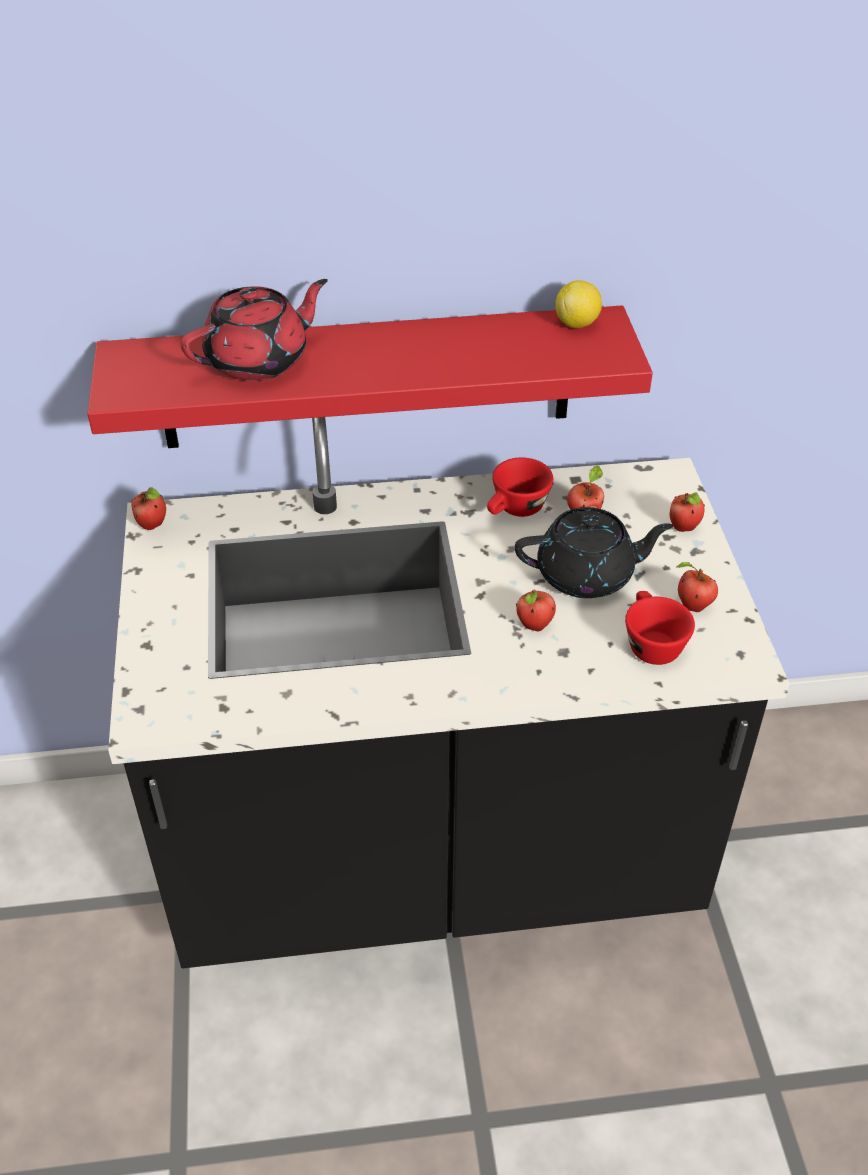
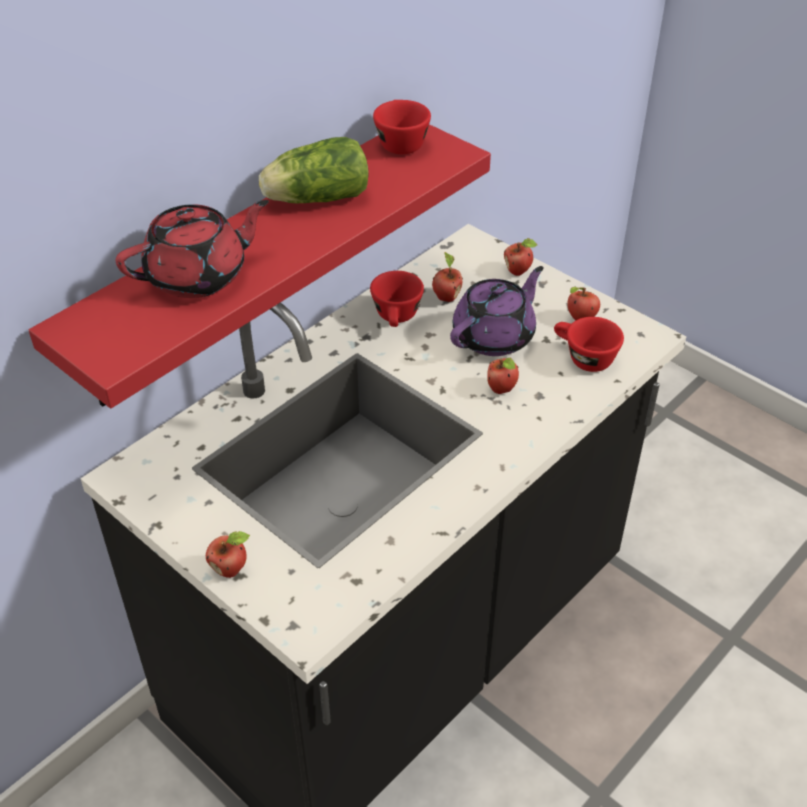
camera: 40 degrees left, 0 degrees up
apple [131,487,166,530] -> apple moved to [206,531,250,578]
red teapot [181,279,328,381] -> red teapot turned 45 degrees clockwise [116,200,269,298]
black teapot [515,507,673,598] -> purple teapot [450,266,544,356]
lemon [555,280,602,328] -> red cup [373,100,431,154]
none -> lettuce [259,137,369,203]

